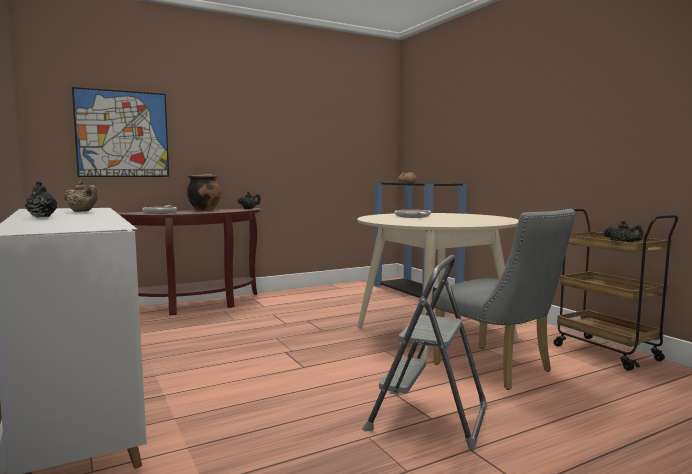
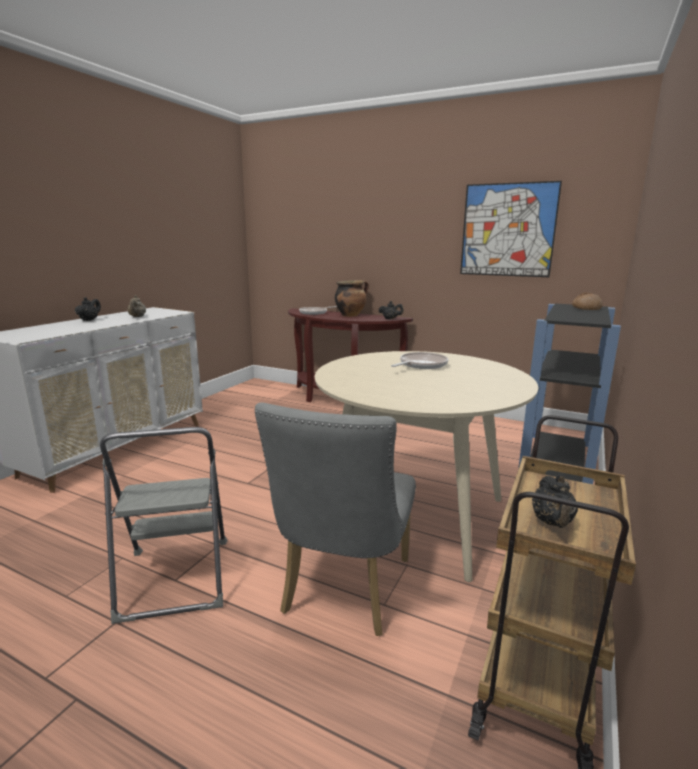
camera: 55 degrees right, 10 degrees up
picture [72,87,169,177] -> picture moved to [460,181,562,277]

